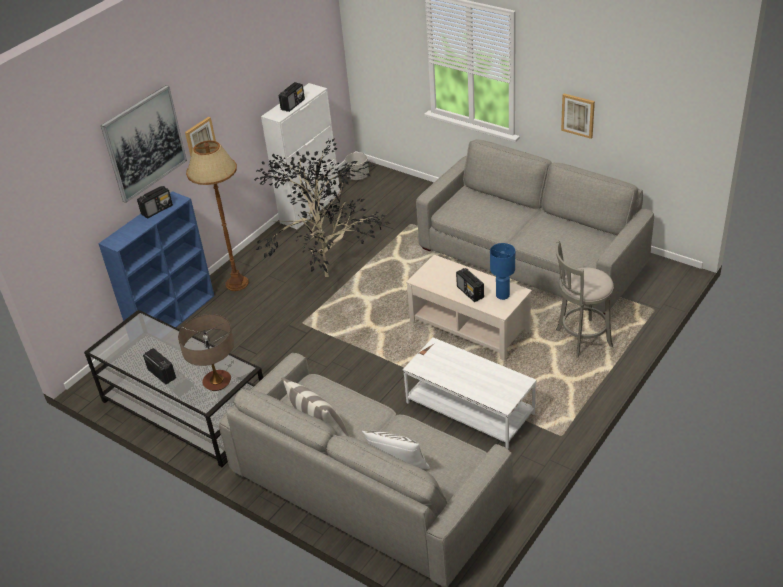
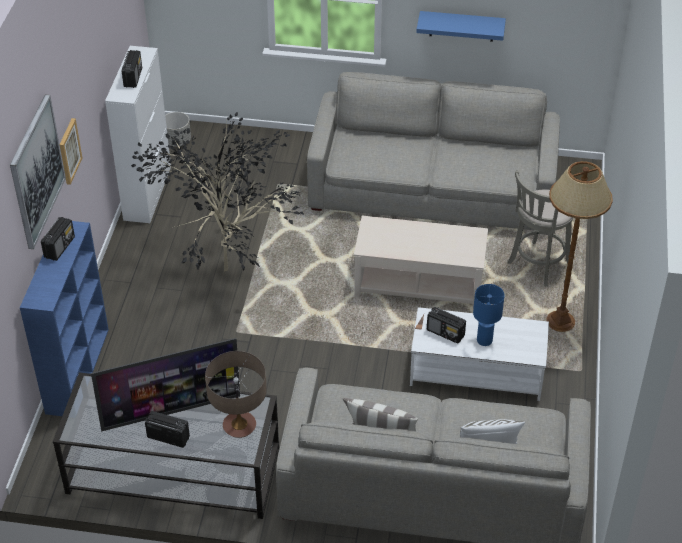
camera: 30 degrees left, 5 degrees up
brown floor lamp [186,140,249,291] -> brown floor lamp moved to [546,161,613,332]
radio [456,268,484,302] -> radio moved to [427,307,466,344]
blue table lamp [490,243,515,300] -> blue table lamp moved to [473,284,505,346]
picture [561,94,595,139] -> blue shelf [416,11,506,42]
none -> television [91,338,240,432]

